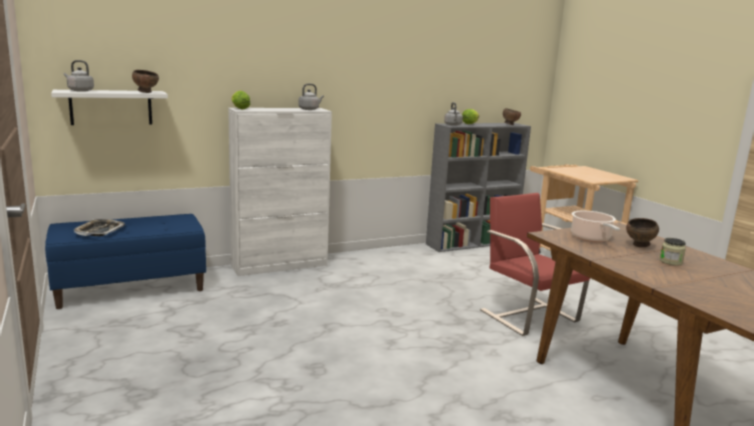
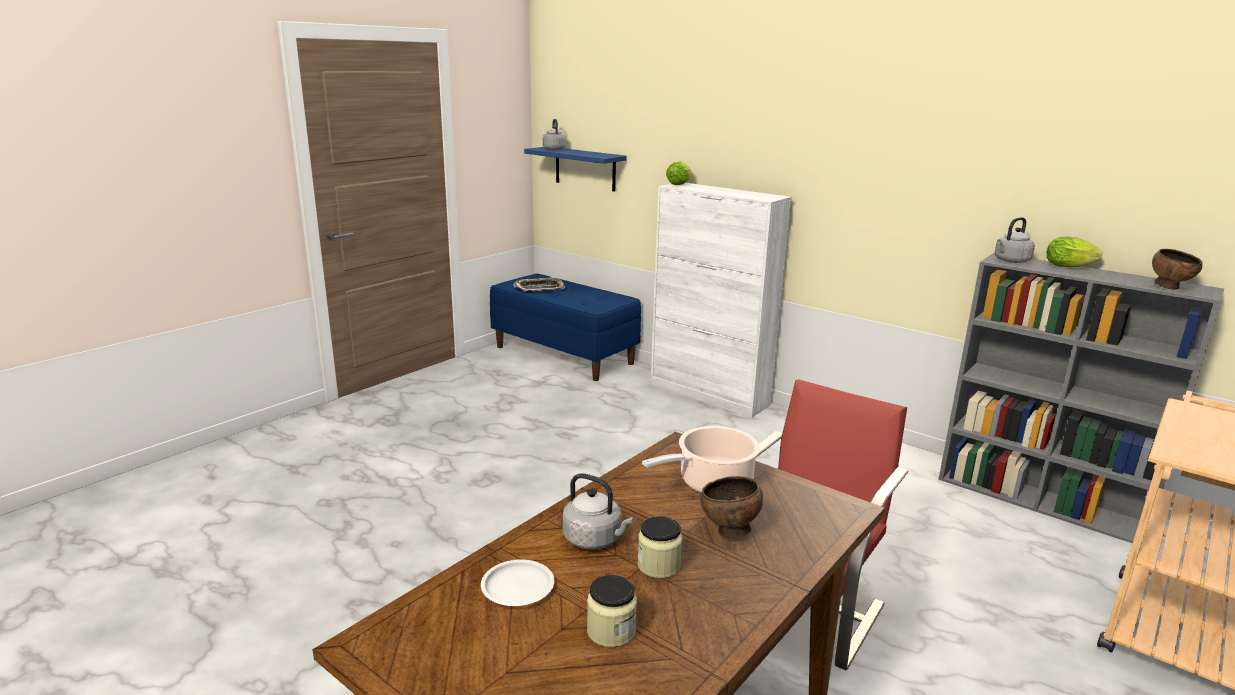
camera: 65 degrees right, 5 degrees up
white shelf [51,90,168,125] -> blue shelf [524,147,627,191]
brown bowl [132,70,159,93] -> none
grey kettle [298,84,324,110] -> grey kettle moved to [562,473,633,549]
none -> white plate [481,559,554,606]
none -> jar [587,575,637,648]

